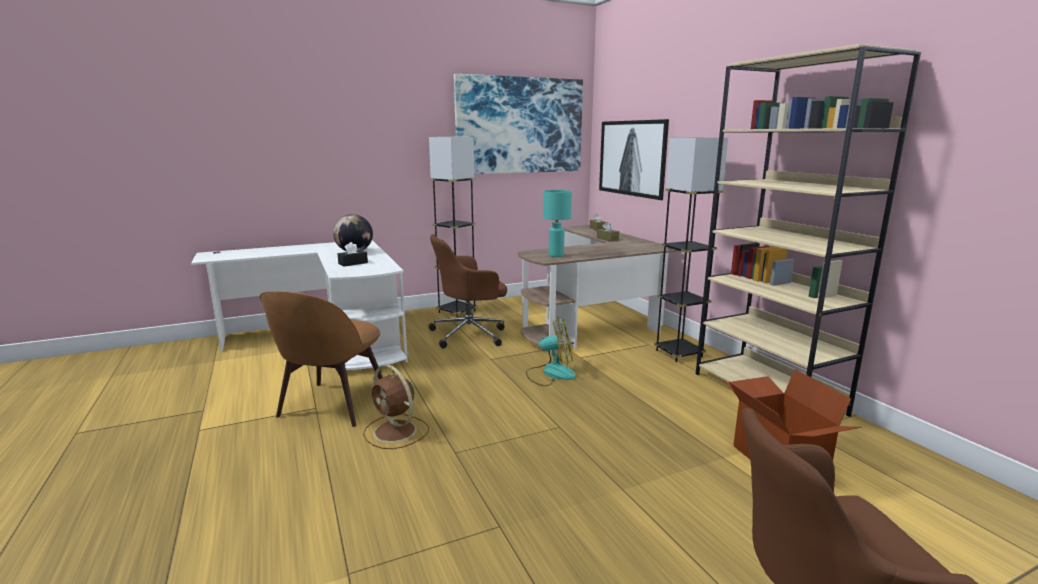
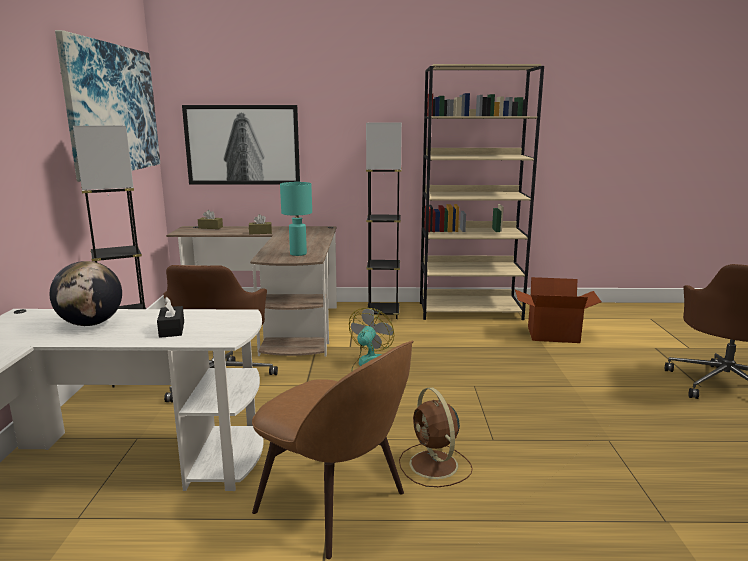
camera: 65 degrees left, 0 degrees up
brown fan [363,364,429,449] -> brown fan turned 90 degrees clockwise [399,387,473,487]

